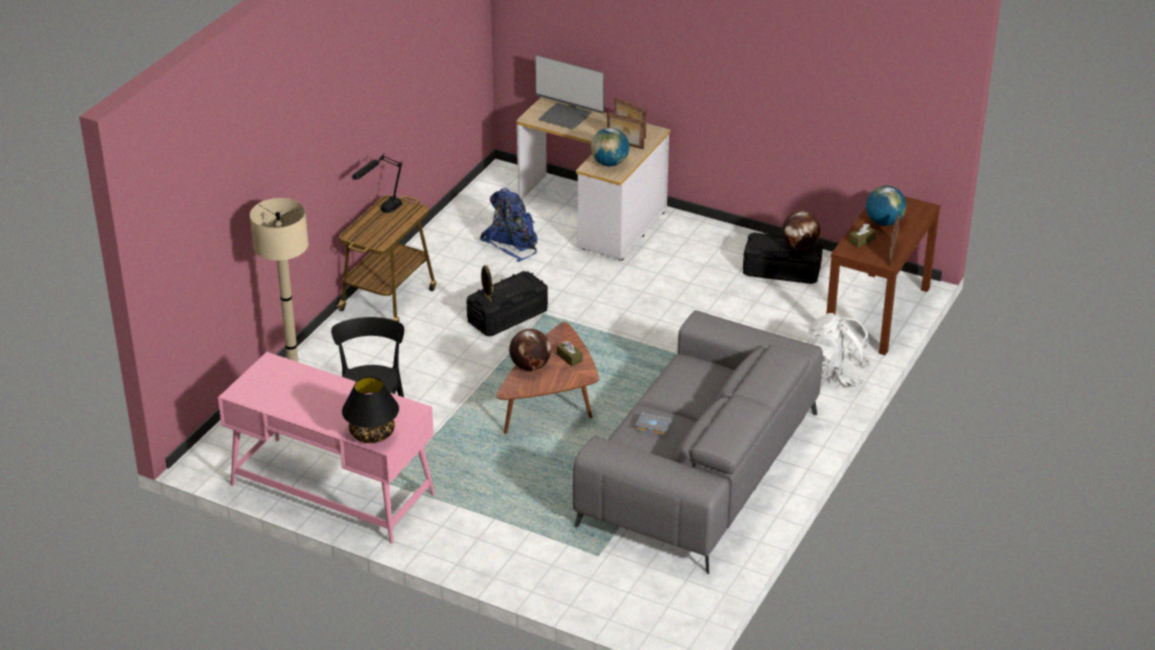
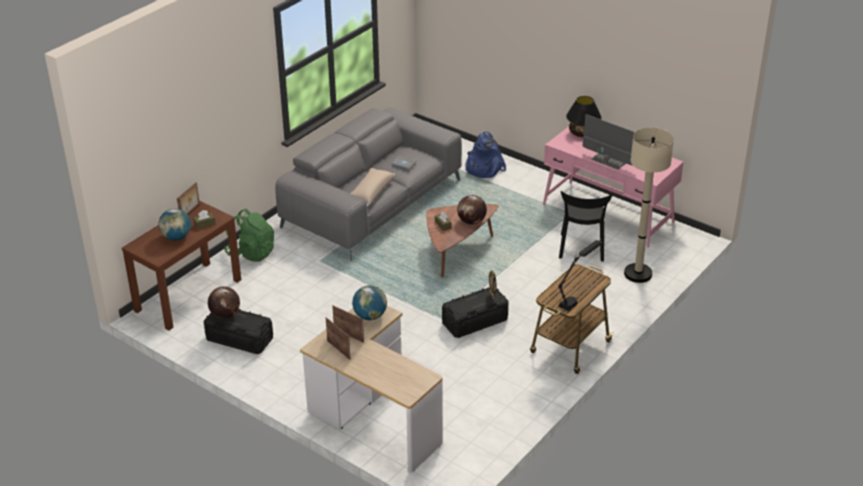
camera: 170 degrees left, 0 degrees up
blue backpack [480,188,538,262] -> blue backpack moved to [465,132,506,178]
monitor [535,55,604,129] -> monitor moved to [583,114,635,169]
white backpack [804,313,871,388] -> green backpack [224,209,274,262]
none -> beige pillow [350,168,395,206]

